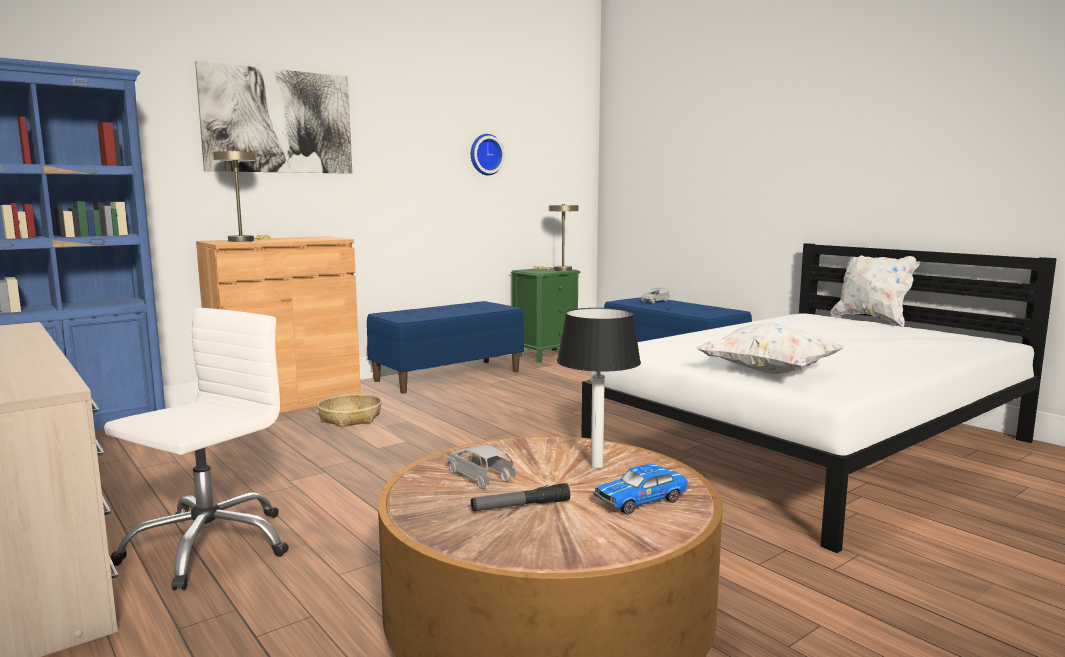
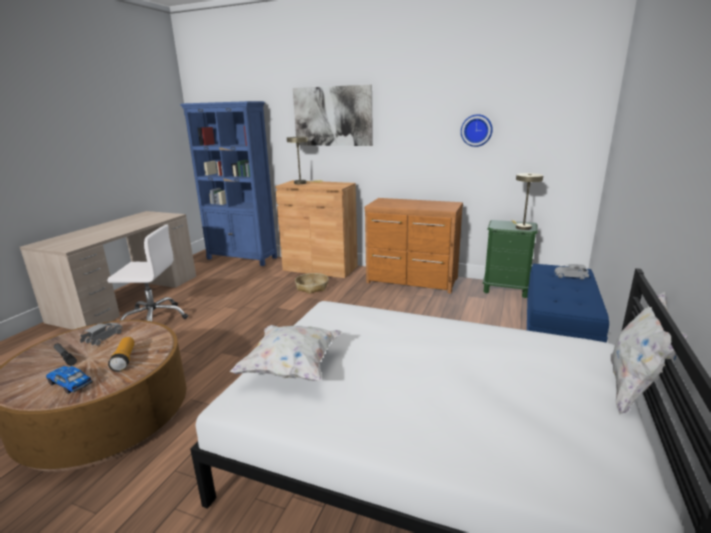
camera: 60 degrees right, 10 degrees up
blue bench [367,301,524,394] -> brown dresser [365,198,463,294]
table lamp [557,308,641,468] -> flashlight [108,337,135,372]

